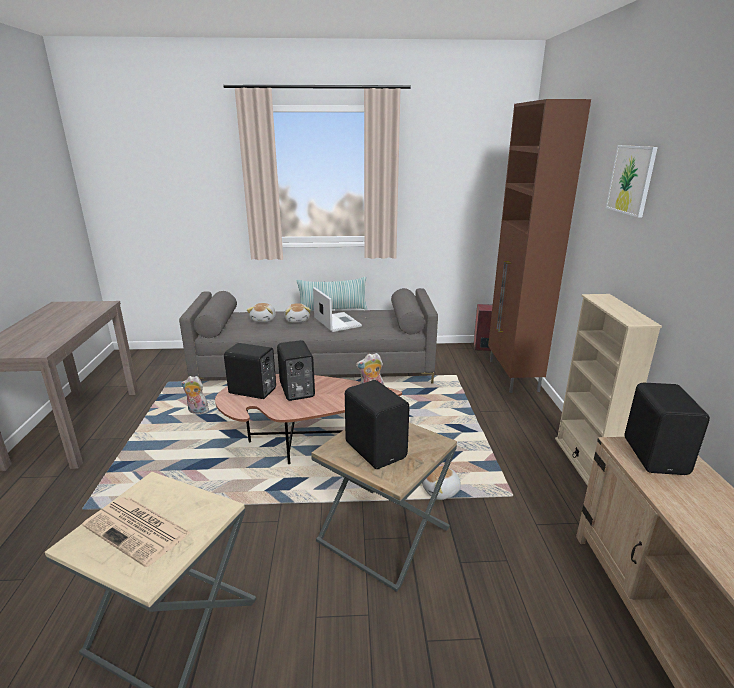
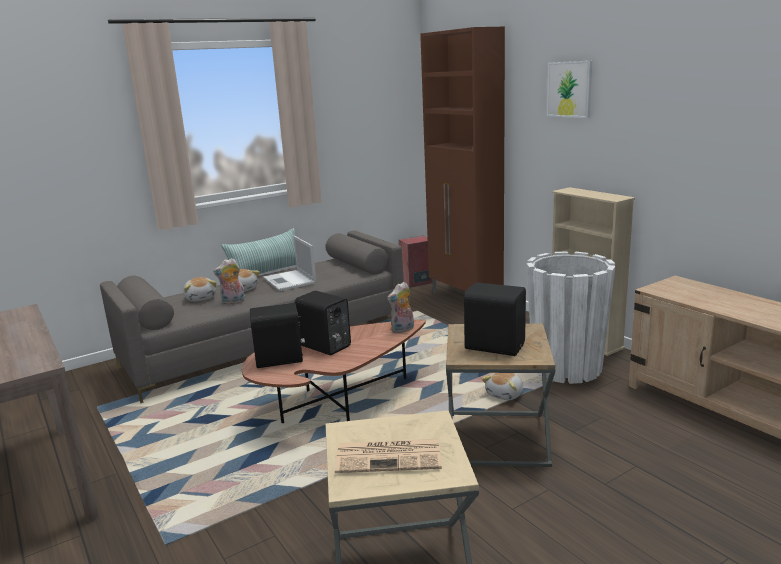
camera: 30 degrees left, 5 degrees down
plush toy [181,376,209,414] -> plush toy moved to [213,258,245,304]
laptop [313,287,362,332] -> laptop turned 150 degrees counterclockwise [263,236,316,291]
black speaker [624,383,710,475] -> none
none -> white planter [527,251,616,384]

